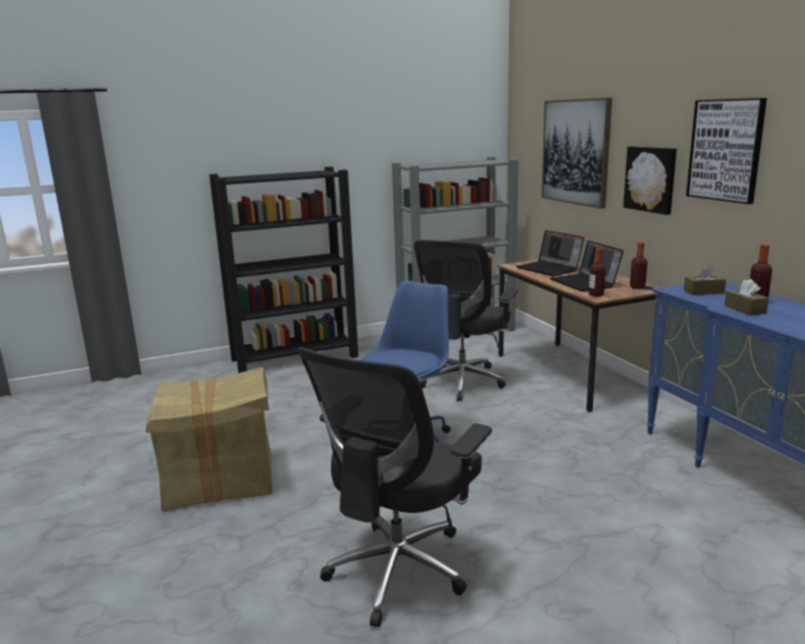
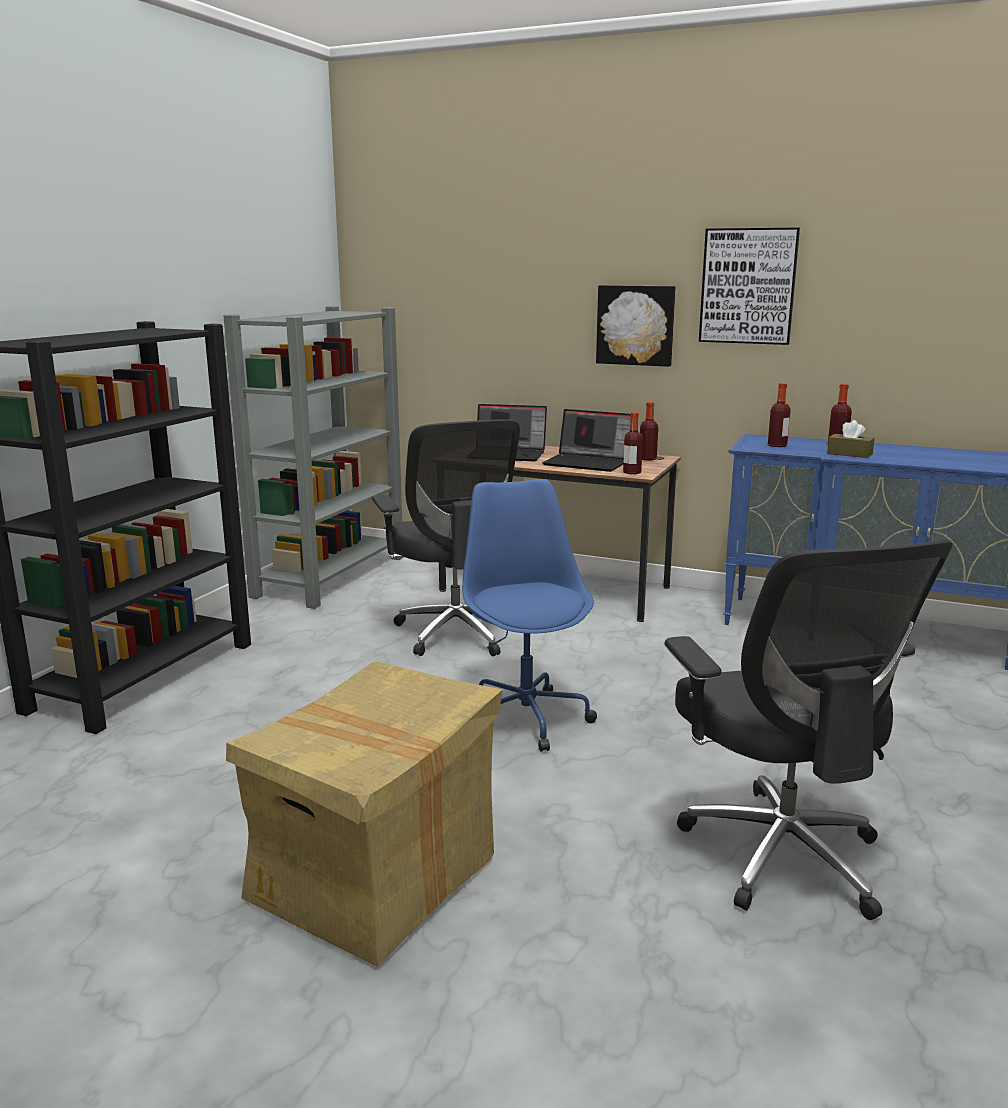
camera: 45 degrees left, 0 degrees up
picture [542,98,612,209] -> none
brown tissue box [684,264,726,295] -> bottle [768,383,791,447]

